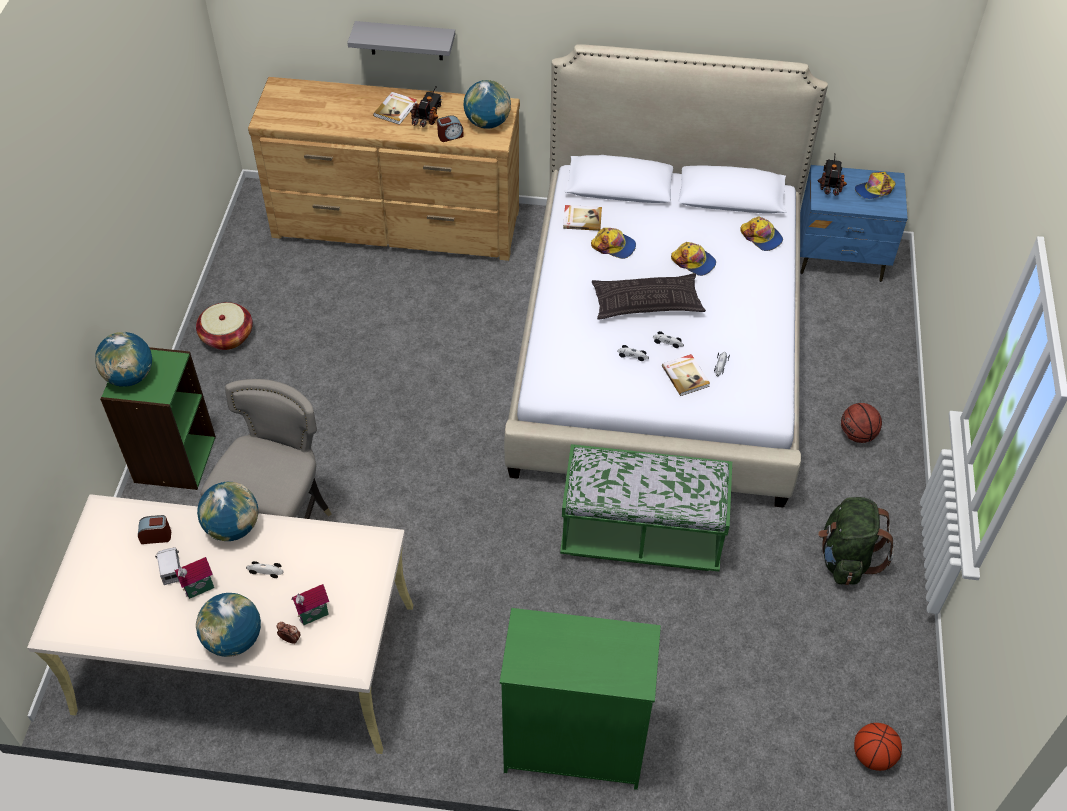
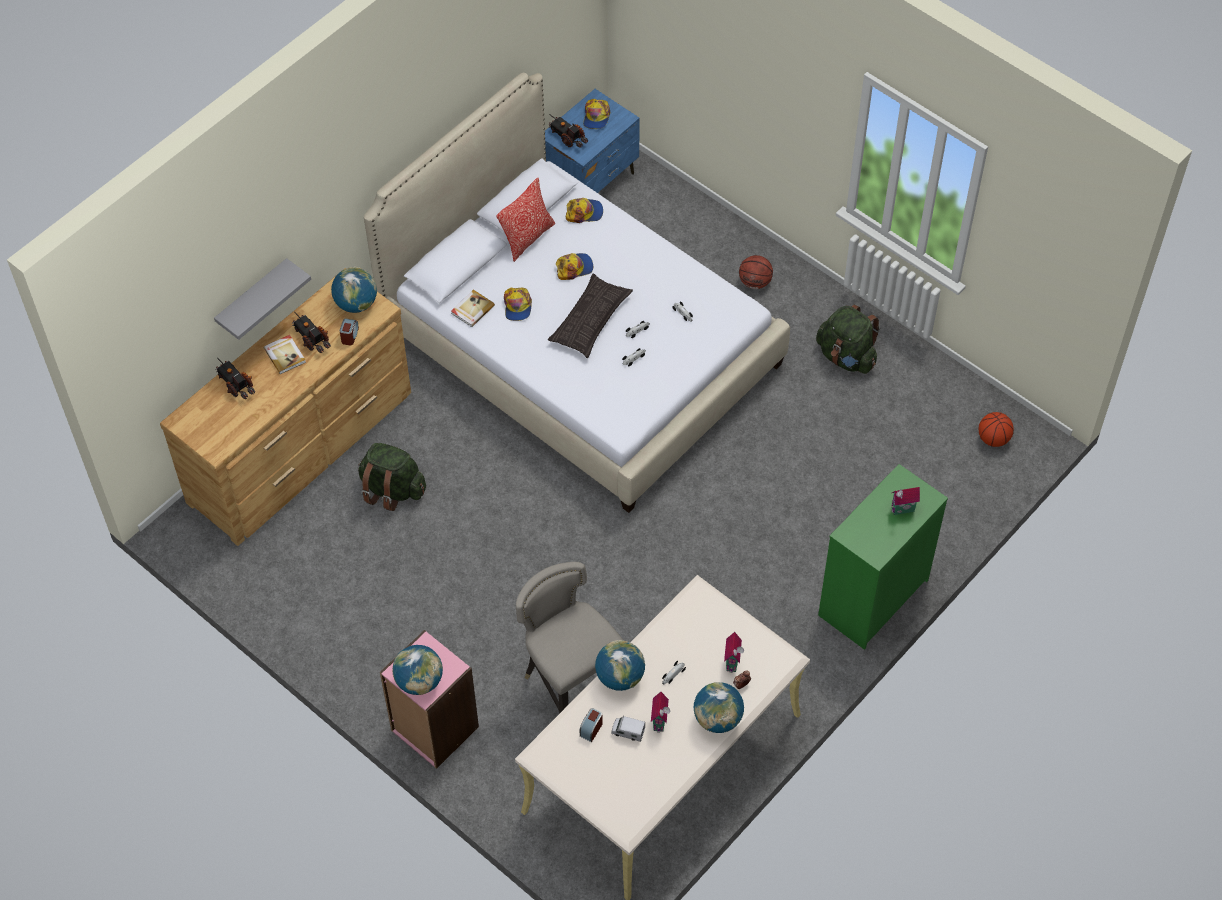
camera: 55 degrees left, 5 degrees up
green bookcase [100,347,216,490] -> pink bookcase [380,630,479,769]
basket [196,302,253,350] -> none
green bench [560,444,732,571] -> none
cap [591,228,636,259] -> cap turned 120 degrees clockwise [504,287,532,321]
book [662,354,710,396] -> none
none -> toy truck [215,358,255,399]
none -> green backpack [358,443,426,511]
none -> pillow [496,177,555,262]
none -> toy house [891,487,920,515]

